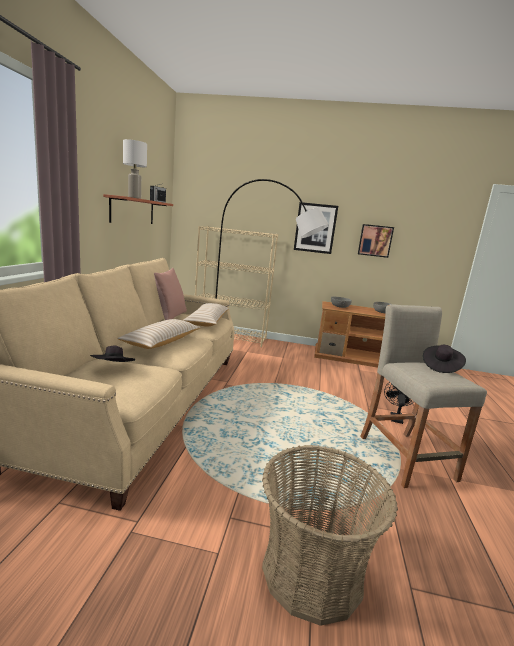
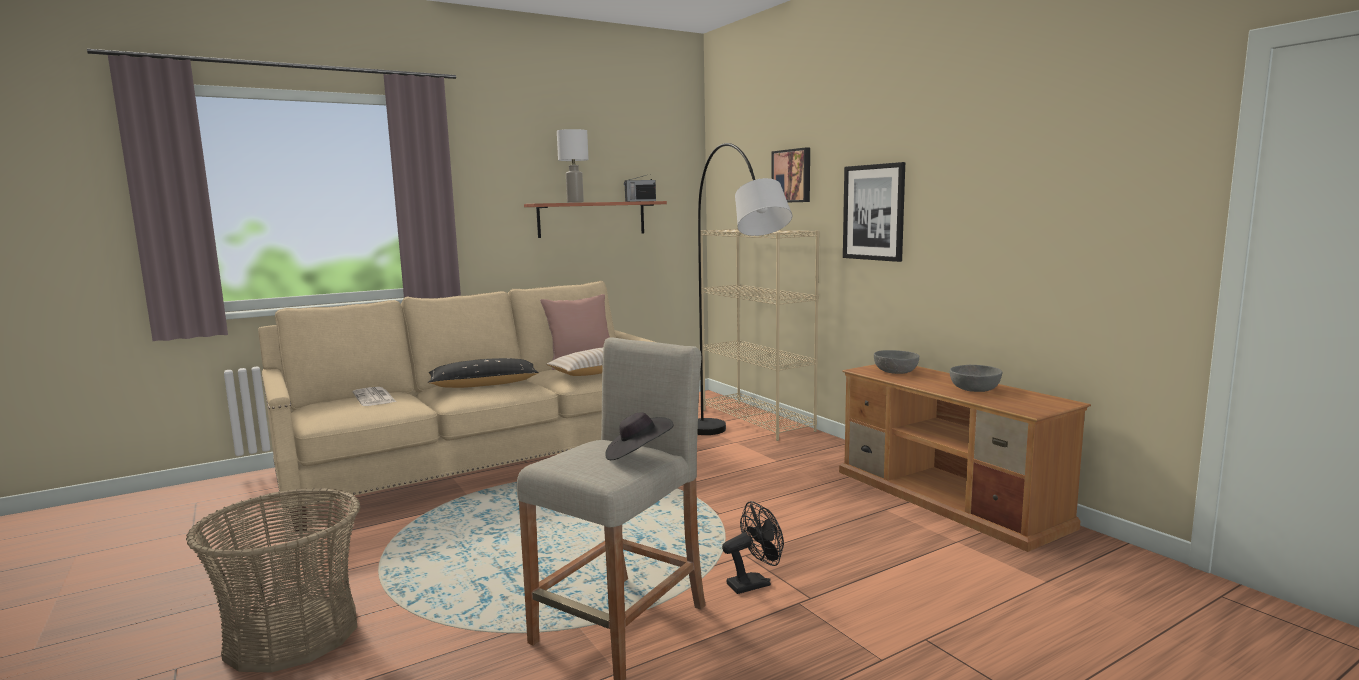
camera: 50 degrees right, 5 degrees down
black hat [90,345,135,362] -> newspaper [353,387,396,406]
beige pillow [117,319,201,349] -> black pillow [428,358,539,388]
picture [358,224,394,258] -> picture moved to [771,148,810,202]

